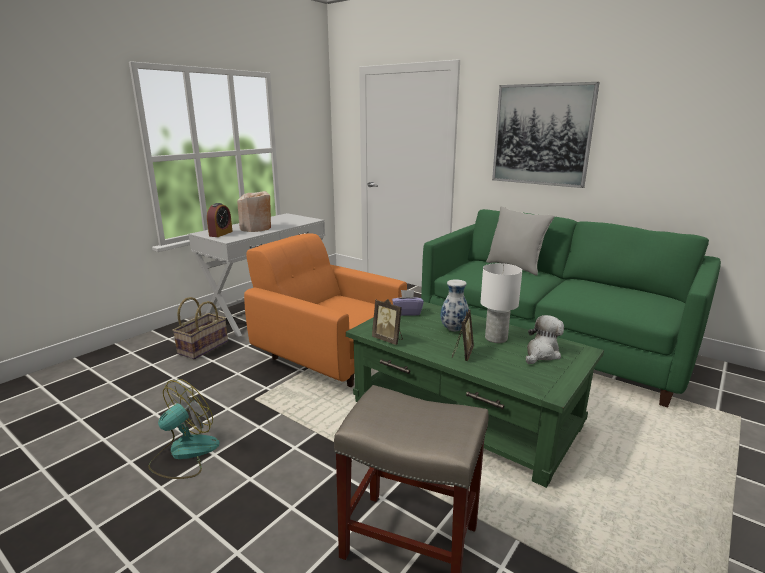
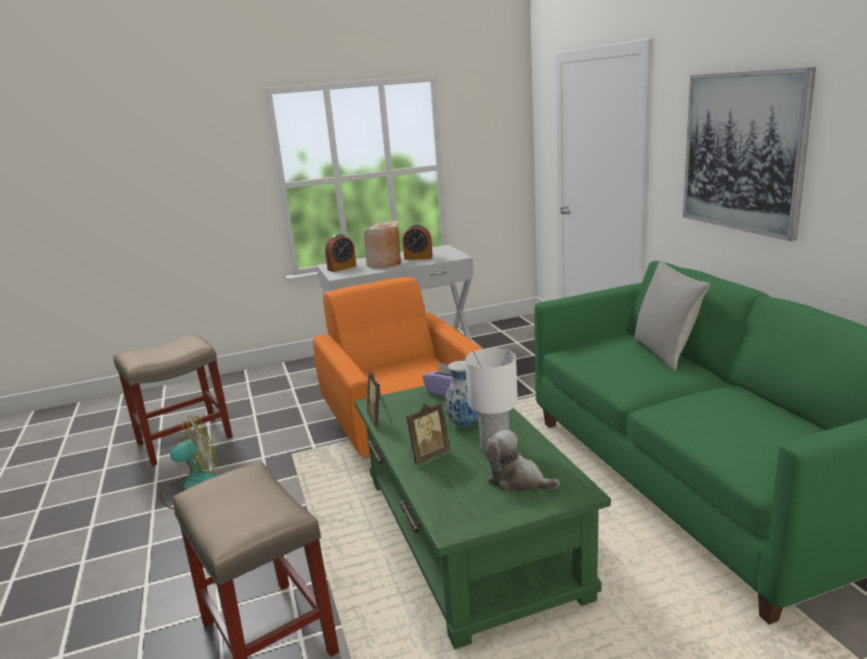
camera: 35 degrees right, 0 degrees up
basket [172,297,228,359] -> none
plush toy [526,315,564,364] -> plush toy turned 135 degrees counterclockwise [485,429,560,491]
none -> beige stool [113,334,233,466]
none -> alarm clock [403,224,433,260]

